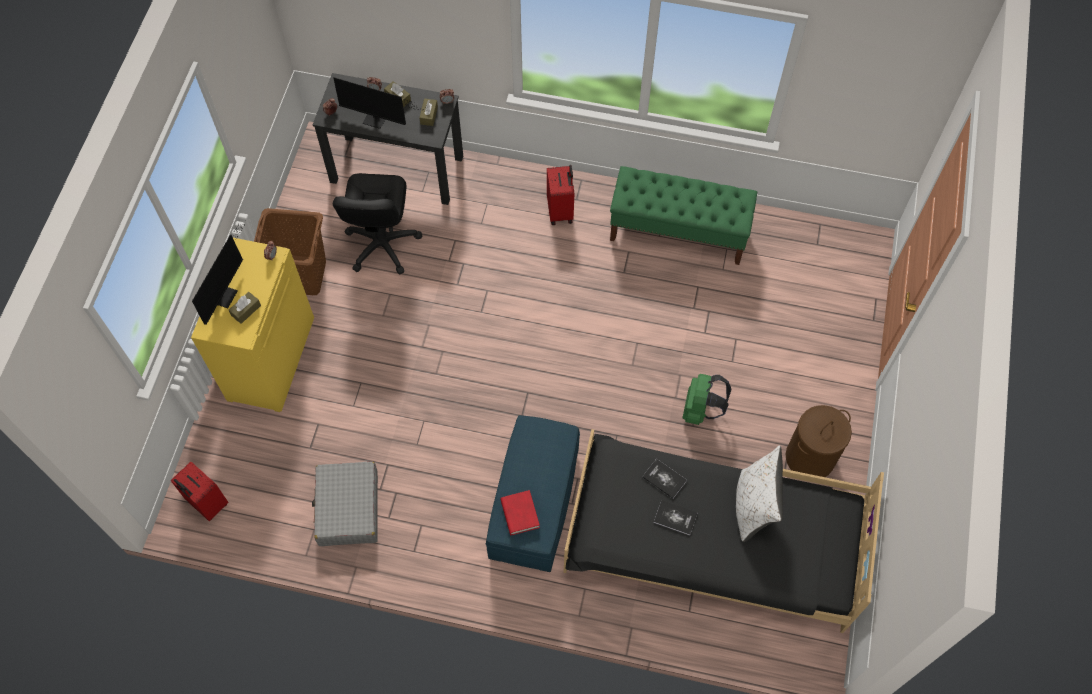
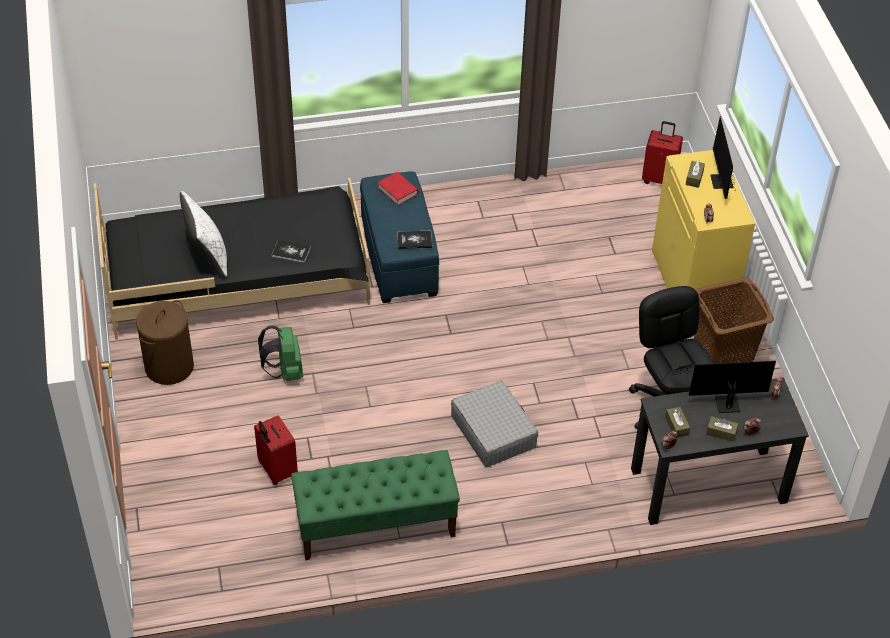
camera: 155 degrees right, 15 degrees down
grey suitcase [312,461,378,546] -> grey suitcase moved to [451,380,538,467]
red suitcase [547,165,574,225] -> red suitcase moved to [254,415,298,485]
book [654,500,697,536] -> book moved to [397,231,432,249]

